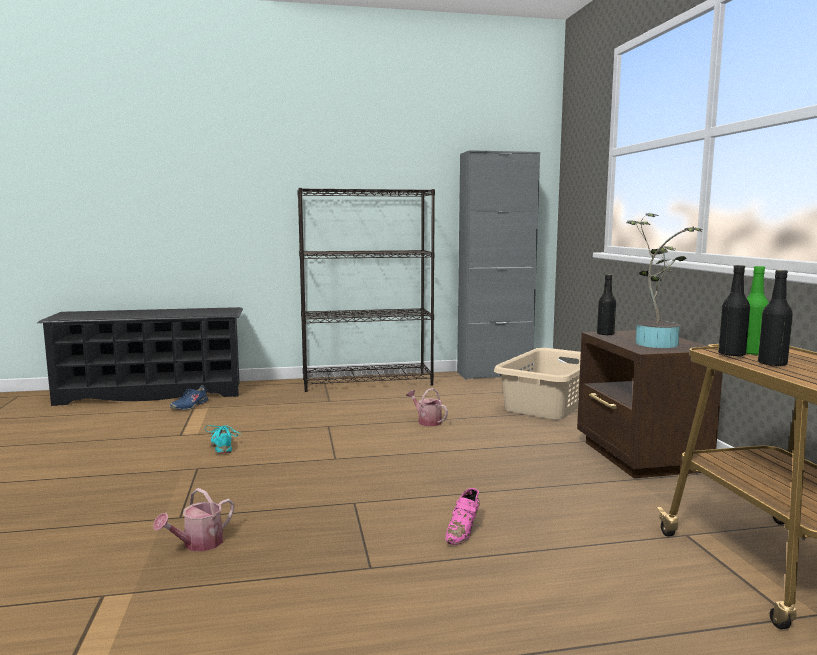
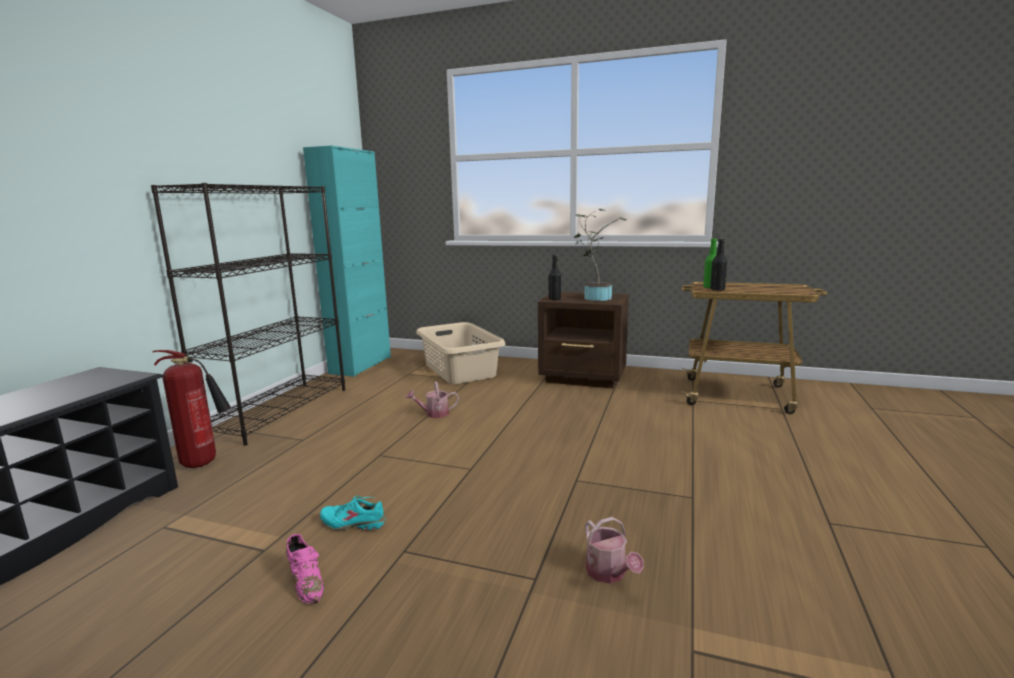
camera: 60 degrees left, 5 degrees up
blue shoe [170,385,208,410] -> none
pink shoe [445,488,480,545] -> pink shoe moved to [286,534,324,604]
grey cabinet [457,150,540,380] -> turquoise cabinet [303,146,391,377]
black bottle [758,270,793,367] -> none
none -> fire extinguisher [152,350,231,468]

